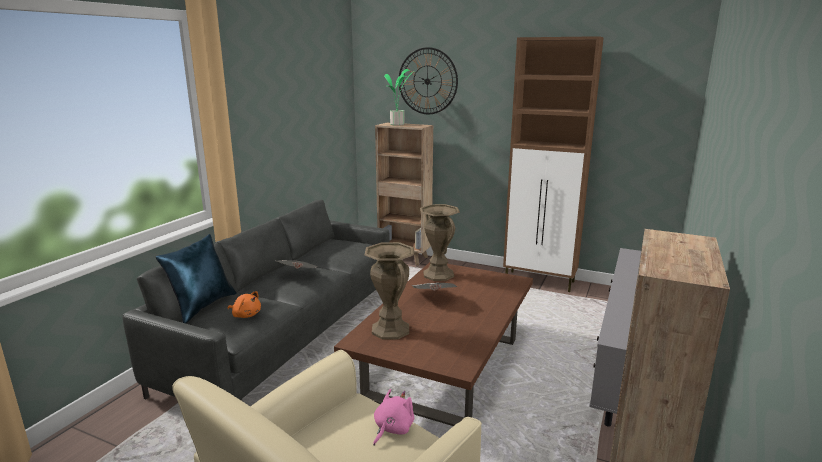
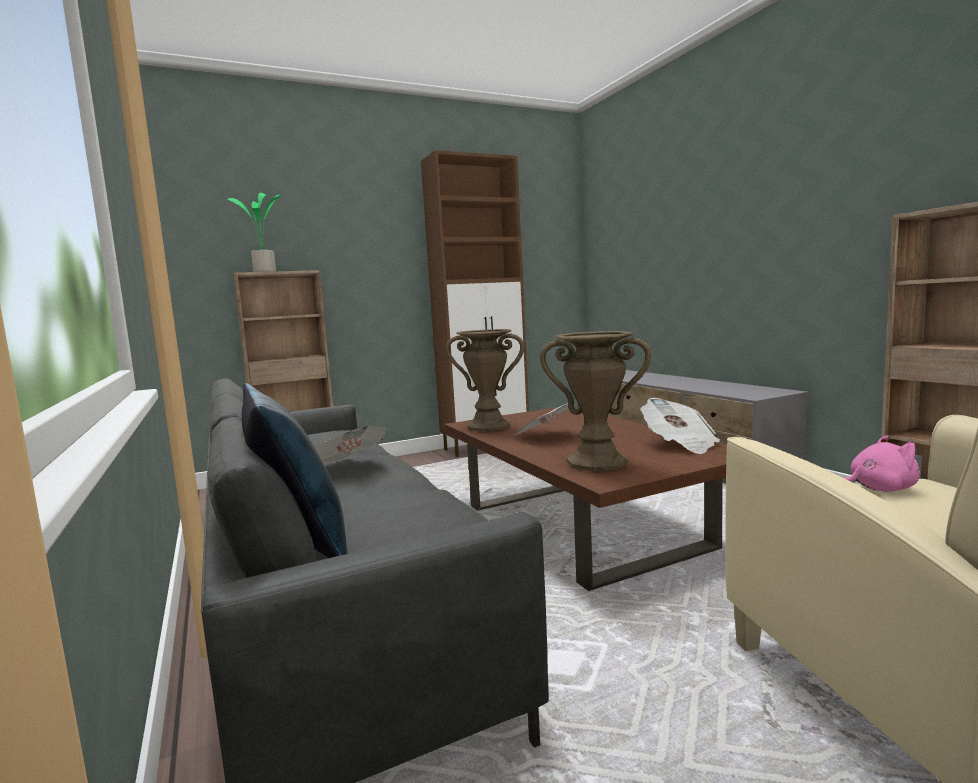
camera: 50 degrees left, 10 degrees down
orange plush toy [228,291,261,318] -> none
pink plush toy [373,389,414,446] -> pink plush toy turned 105 degrees clockwise [845,435,920,492]
wall clock [398,47,458,114] -> none
none -> newspaper [640,398,720,454]

